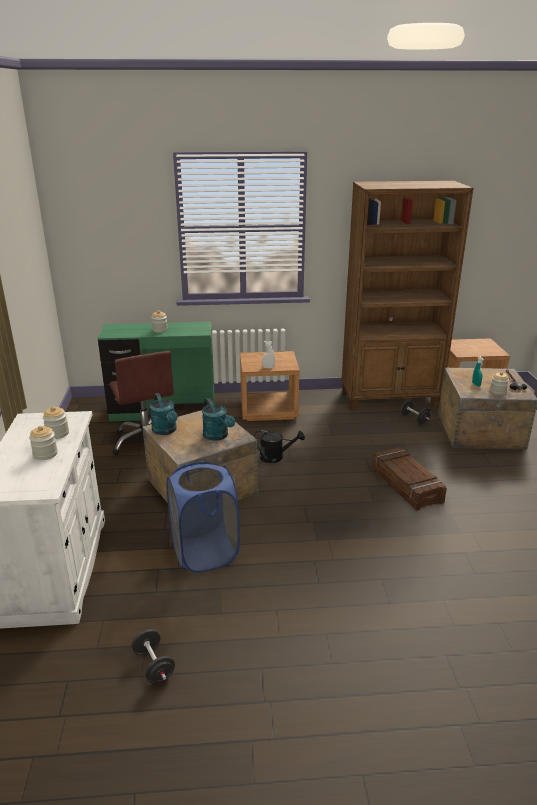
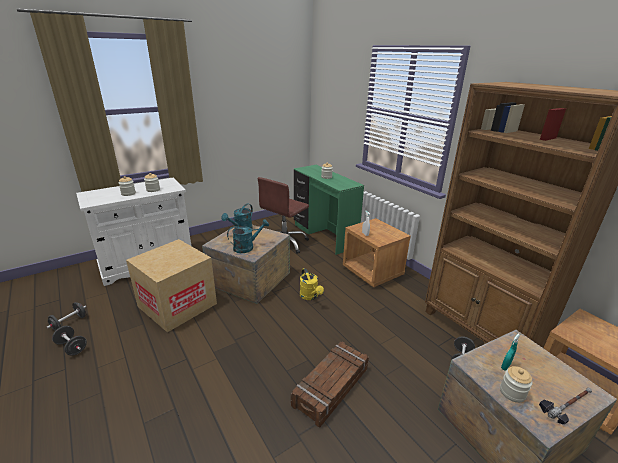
camera: 60 degrees right, 0 degrees up
blue laundry basket [167,461,240,573] -> cardboard box [126,239,217,332]
turquoise watering can [202,398,235,441] -> turquoise watering can turned 150 degrees counterclockwise [227,219,269,253]
black watering can [254,430,305,463] -> yellow watering can [300,268,324,300]
none -> black dumbbell [52,326,87,356]

